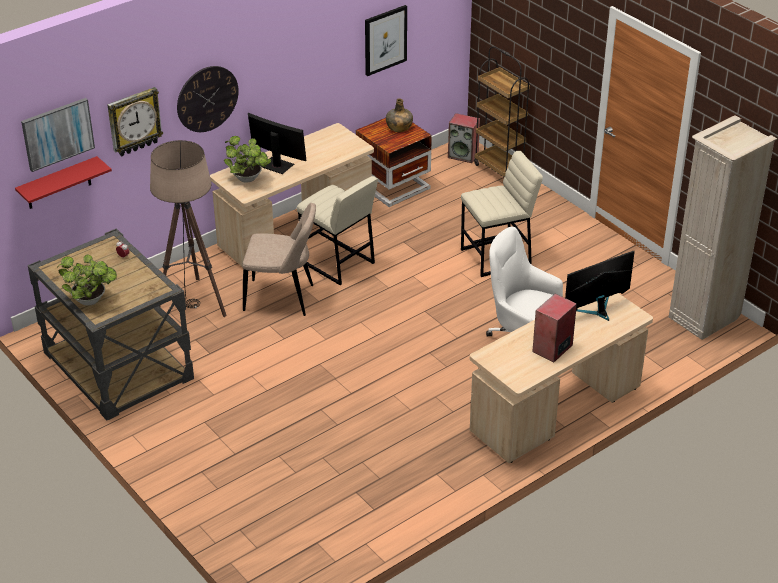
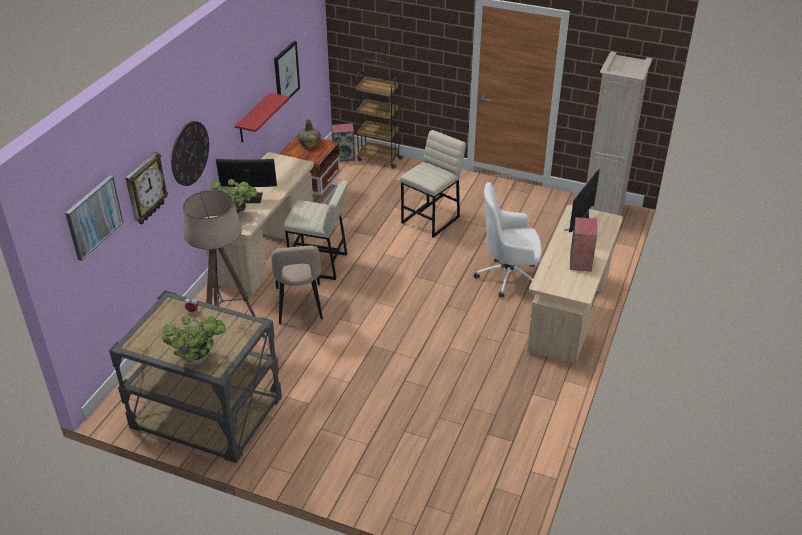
camera: 30 degrees left, 0 degrees up
red shelf [15,156,112,209] -> red shelf moved to [235,93,290,142]
beige chair [242,203,316,316] -> beige chair turned 105 degrees clockwise [271,245,323,324]

